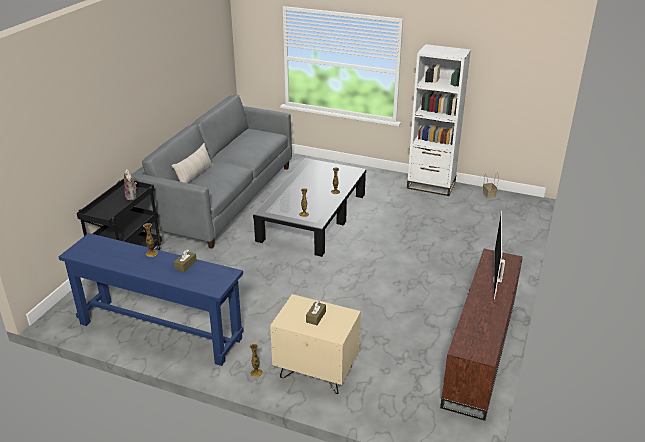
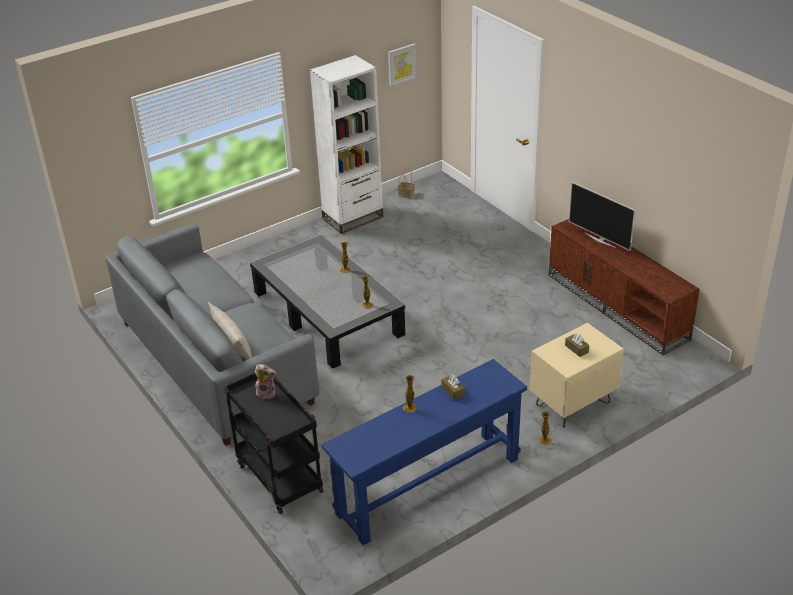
camera: 55 degrees left, 5 degrees up
none -> picture [388,43,417,87]

